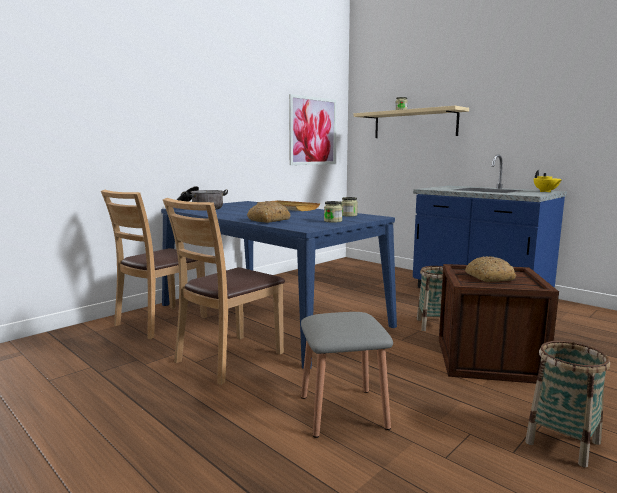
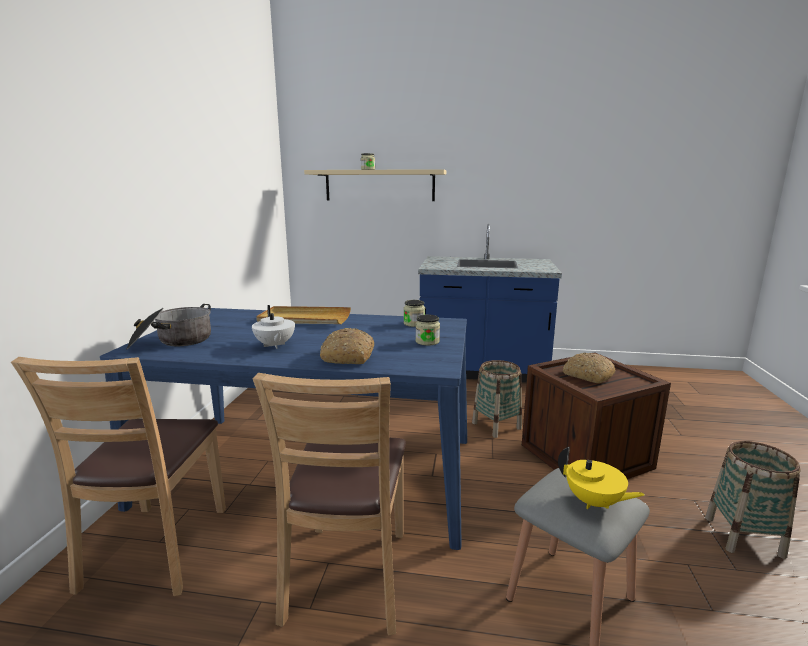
camera: 35 degrees left, 5 degrees up
picture [289,94,336,165] -> none
yellow teapot [534,169,561,192] -> yellow teapot moved to [558,447,645,510]
none -> white teapot [252,305,295,349]

